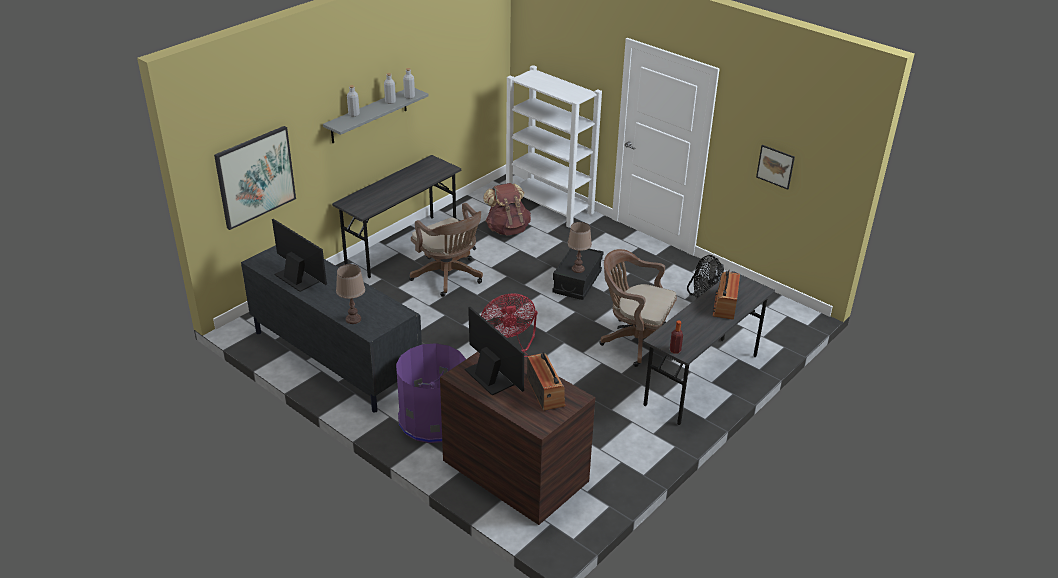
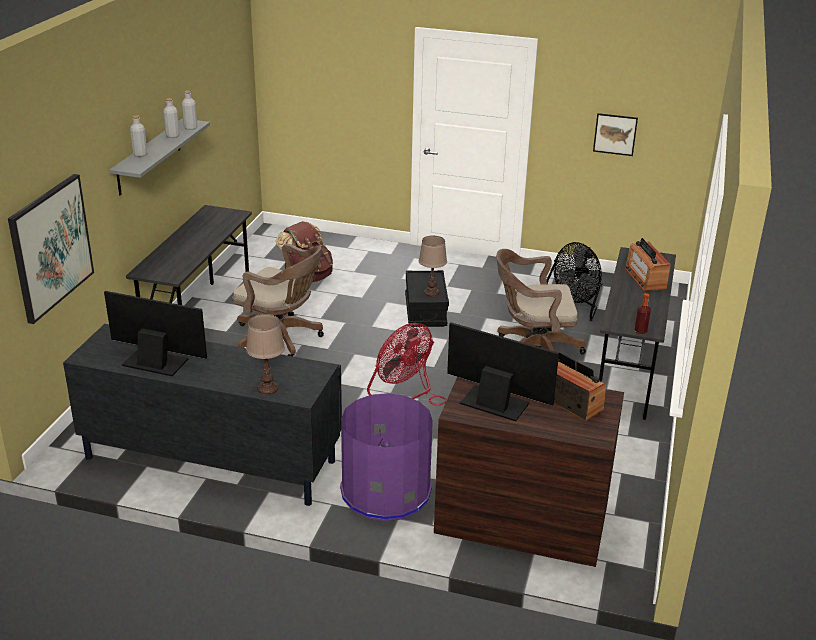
camera: 25 degrees left, 5 degrees down
white bookcase [506,65,602,228] -> none

